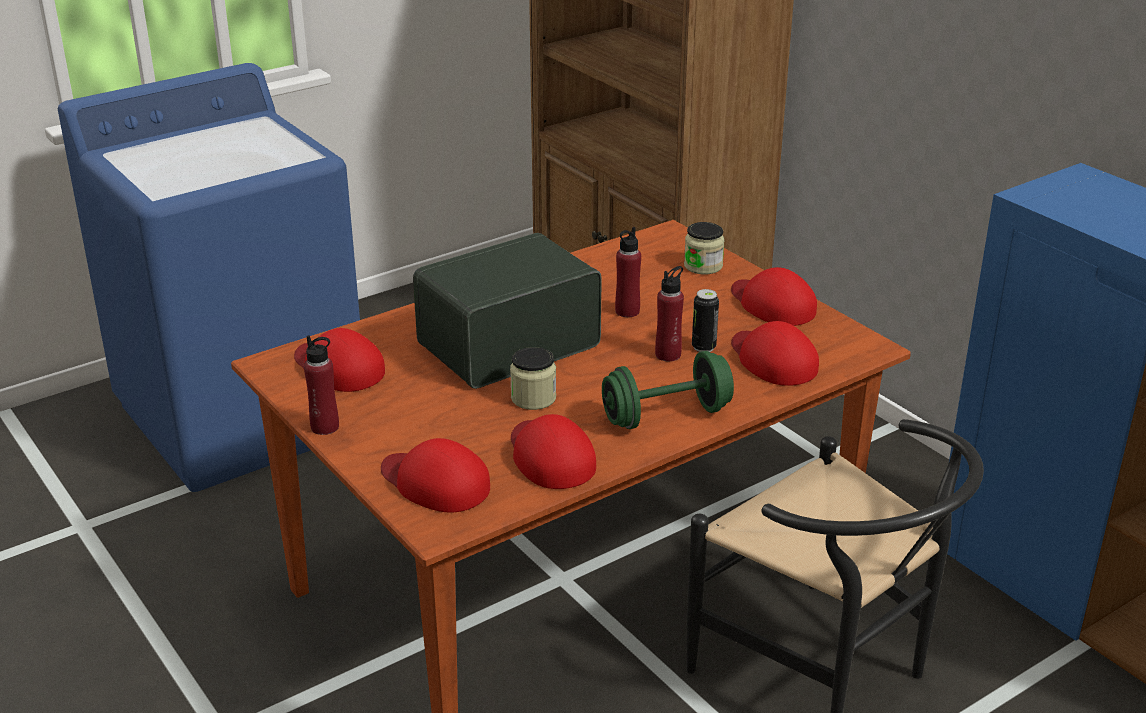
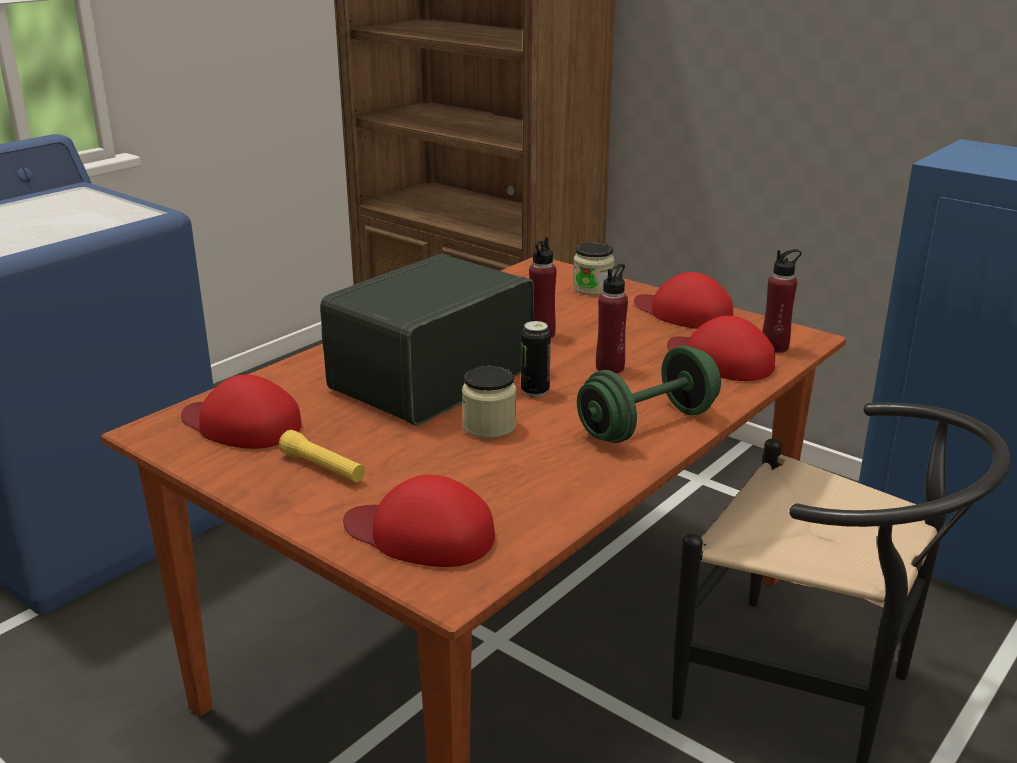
camera: 15 degrees left, 5 degrees down
red bottle [304,335,339,435] -> red bottle moved to [762,249,802,353]
red cap [511,414,596,489] -> none
can [692,289,719,352] -> can moved to [521,321,551,397]
none -> yellow flashlight [279,430,365,482]

